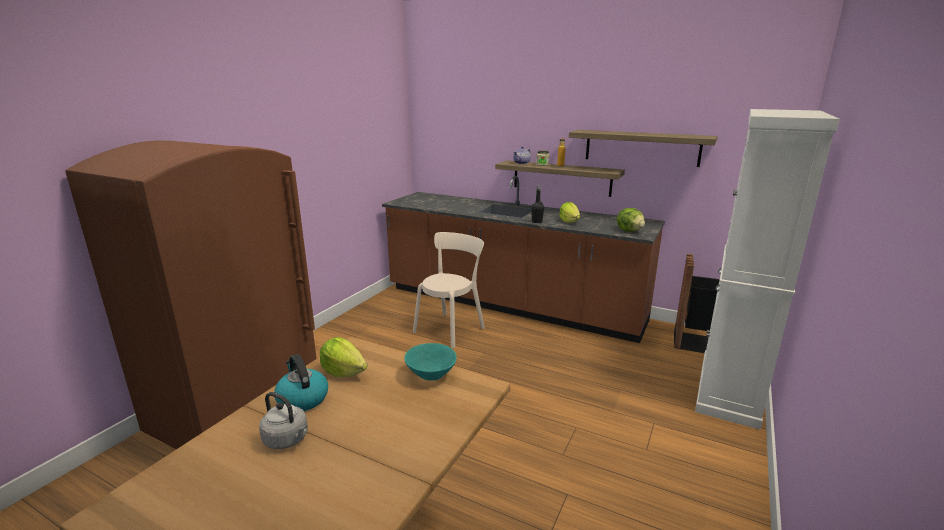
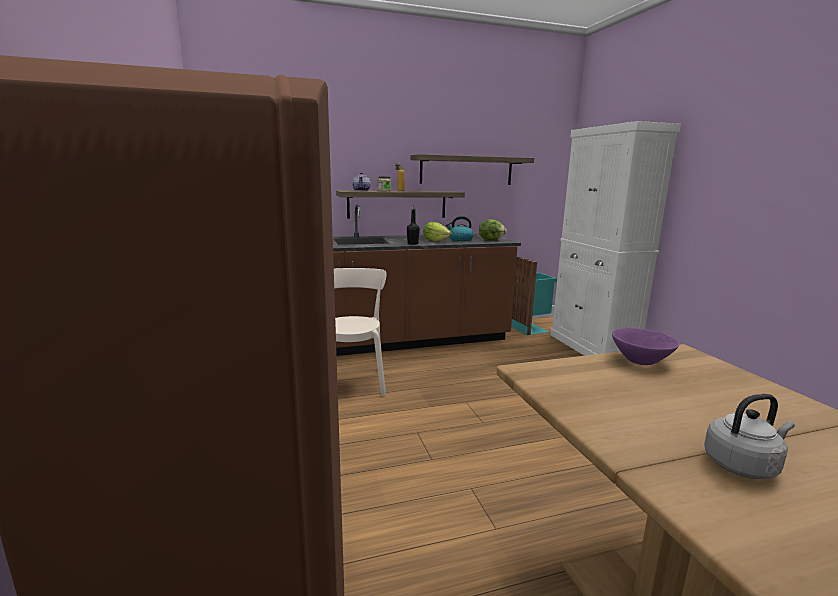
camera: 45 degrees left, 5 degrees down
kettle [274,354,328,411] -> kettle moved to [446,216,474,241]
lettuce [320,337,368,377] -> none
turquoise bowl [404,343,457,380] -> purple bowl [612,328,679,365]
black trash can [674,254,720,353] -> turquoise trash can [511,256,557,335]

